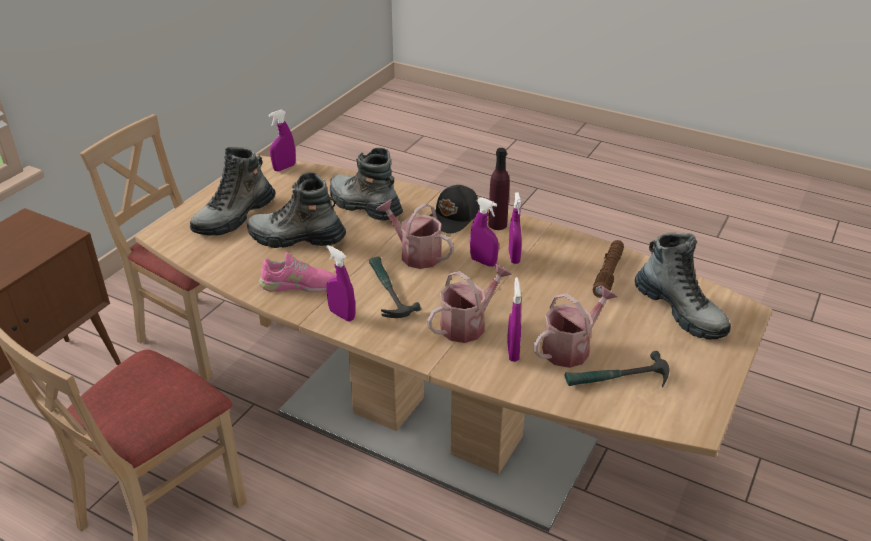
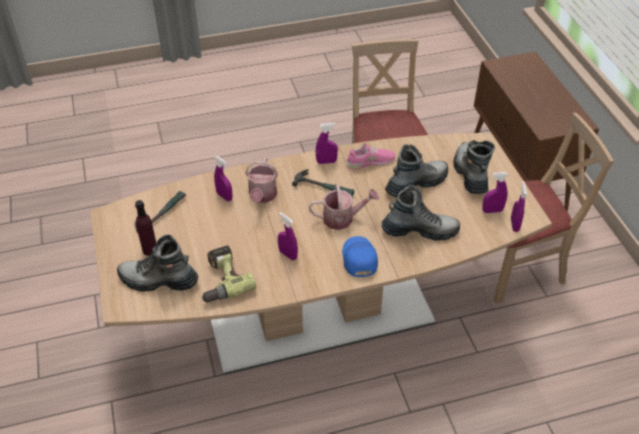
camera: 135 degrees right, 10 degrees up
pink shoe [259,252,336,292] -> pink shoe turned 150 degrees counterclockwise [345,143,395,170]
black cap [429,185,479,233] -> blue cap [342,236,378,277]
purple spray bottle [470,198,499,267] -> purple spray bottle moved to [482,172,508,213]
purple bottle [488,148,510,230] -> purple bottle moved to [135,200,156,256]
watering can [534,286,617,368] -> none
brown flashlight [593,240,624,298] -> power drill [202,245,257,303]

